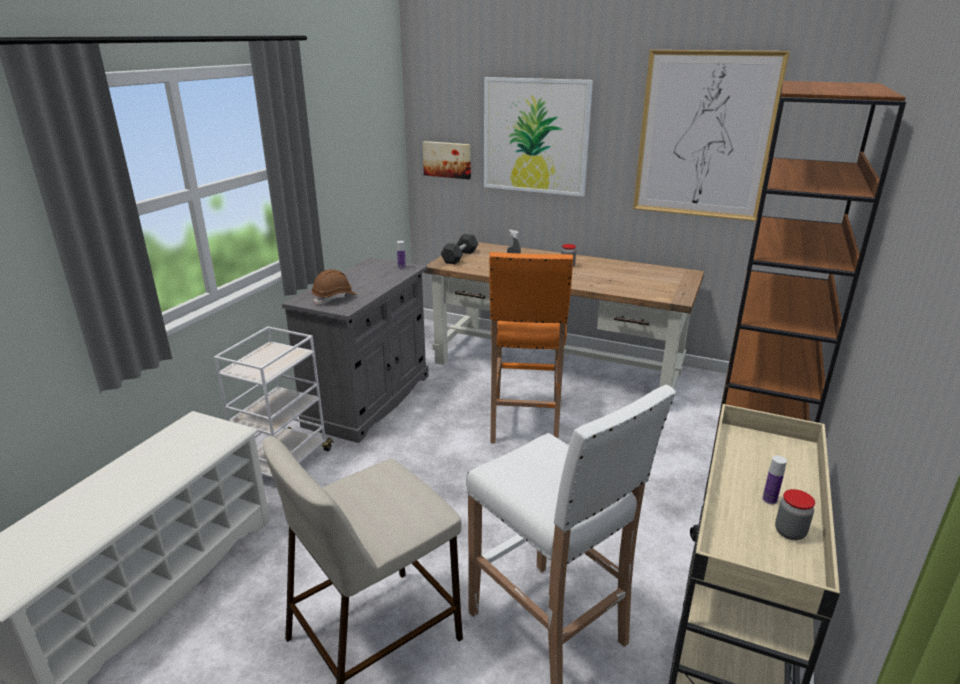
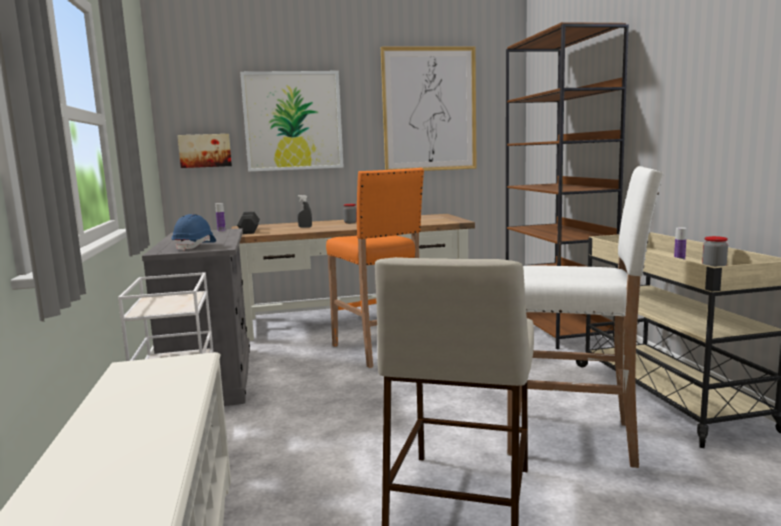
camera: 35 degrees left, 15 degrees down
brown hard hat [312,269,357,305] -> blue hard hat [172,214,216,251]

